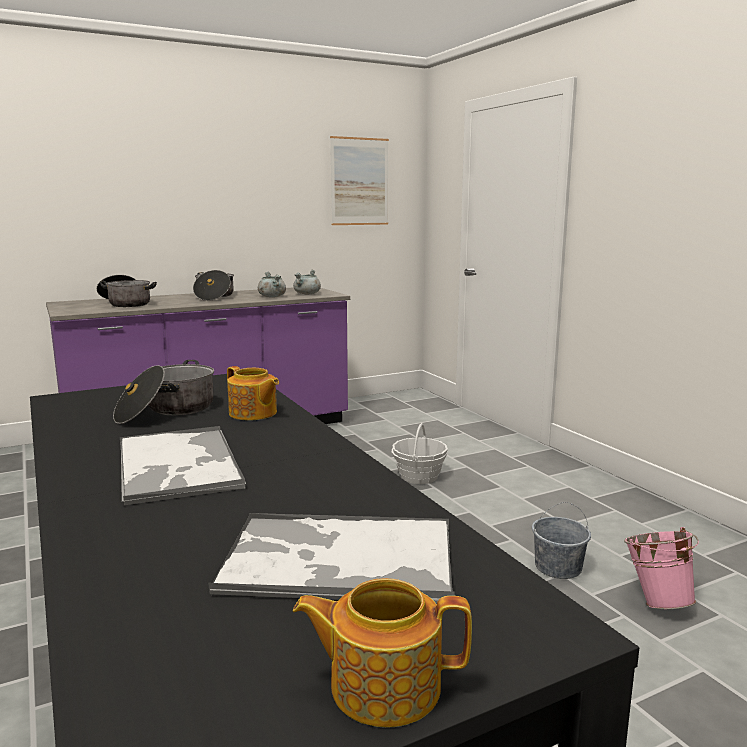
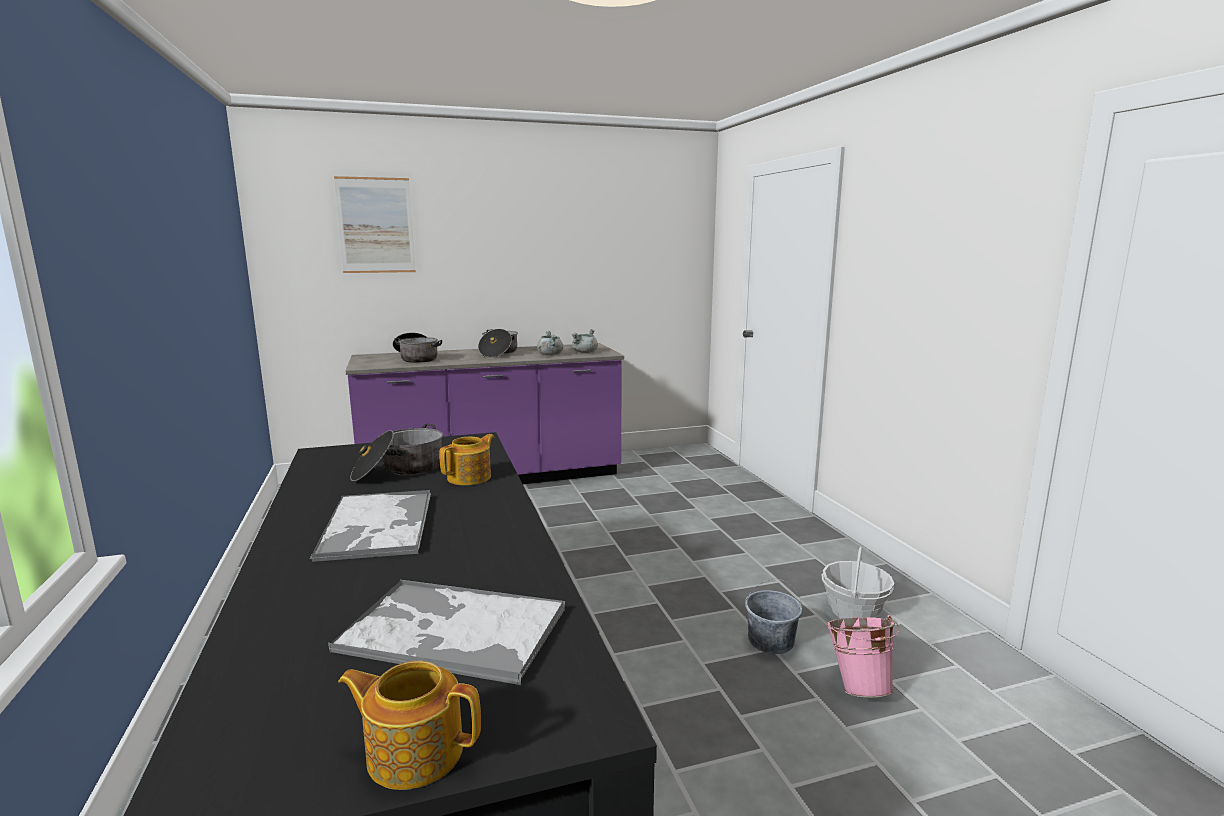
camera: 10 degrees right, 0 degrees up
teapot [227,366,279,421] -> teapot turned 105 degrees counterclockwise [439,434,495,485]
picture [330,136,389,225] -> picture moved to [334,176,416,273]
basket [392,423,448,484] -> basket moved to [822,547,895,619]

